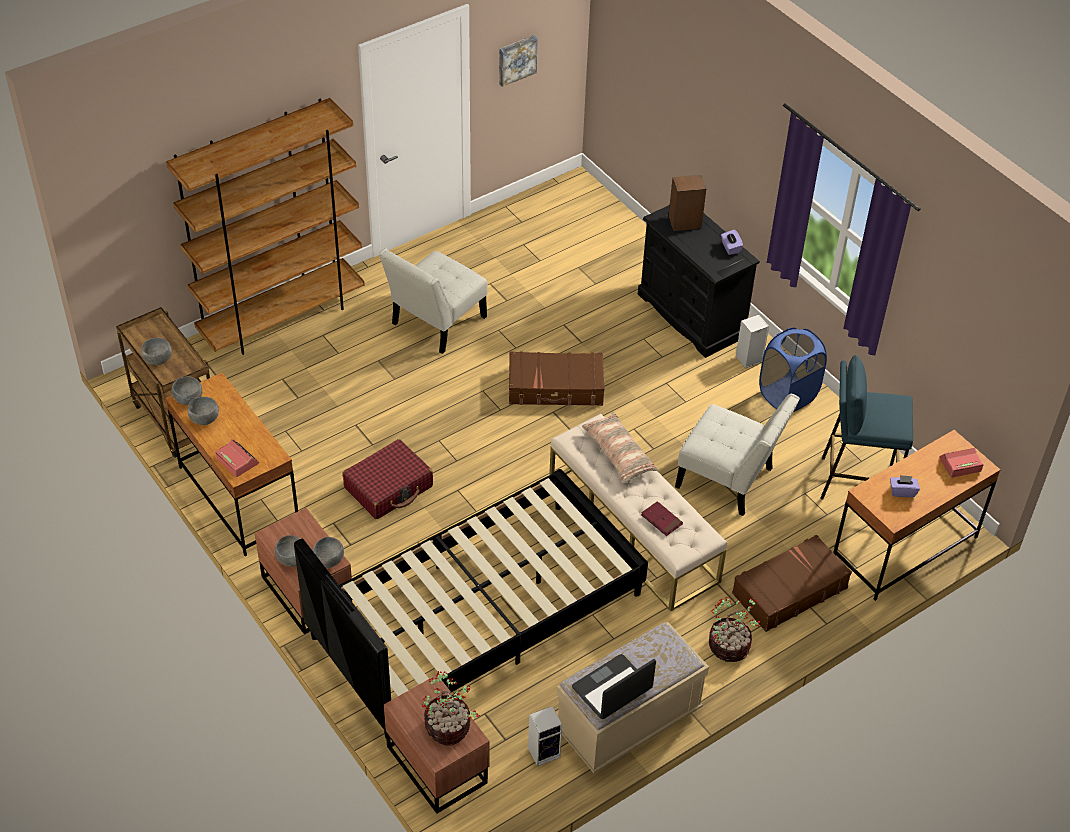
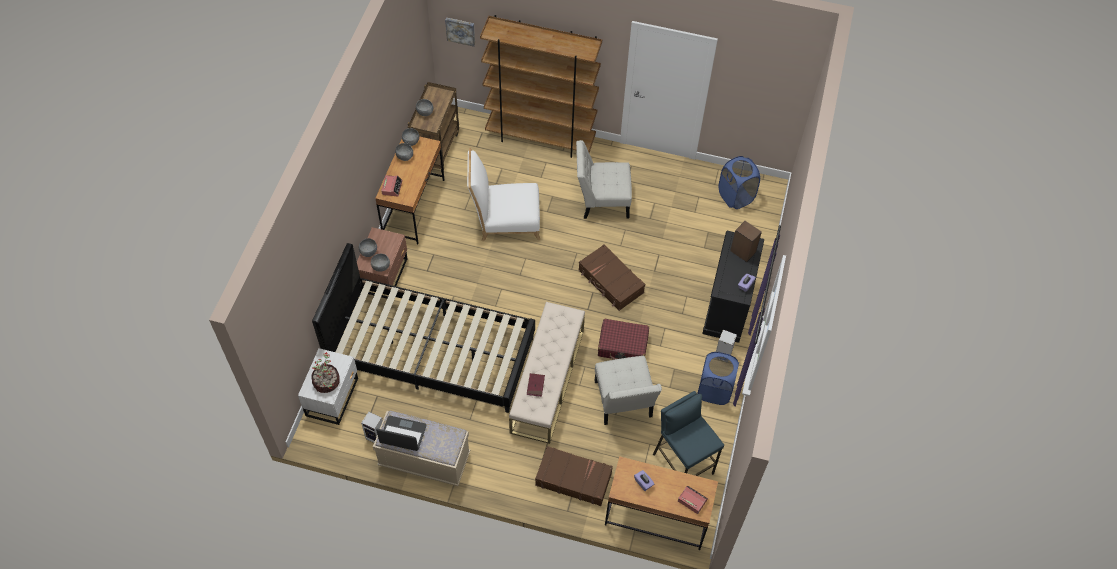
camera: 50 degrees right, 10 degrees up
red suitcase [342,439,433,519] -> red suitcase moved to [598,319,649,360]
brown nightstand [384,675,490,814] -> white nightstand [298,348,358,425]
picture [499,35,538,87] -> picture moved to [445,17,475,47]
pillow [582,412,658,482] -> none
potted plant [709,597,760,662] -> none
none -> white chair [467,148,540,241]
none -> blue laundry basket [719,156,760,209]

